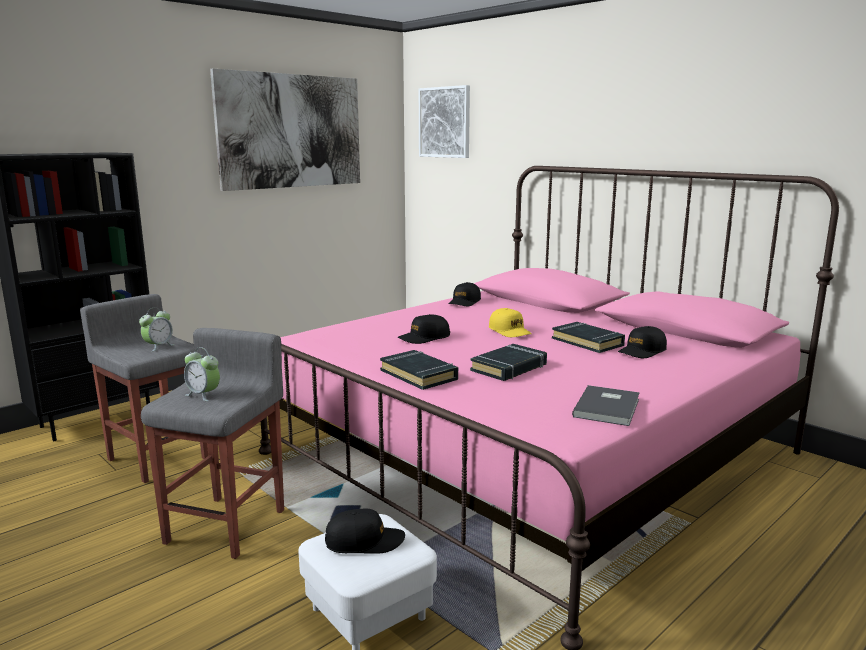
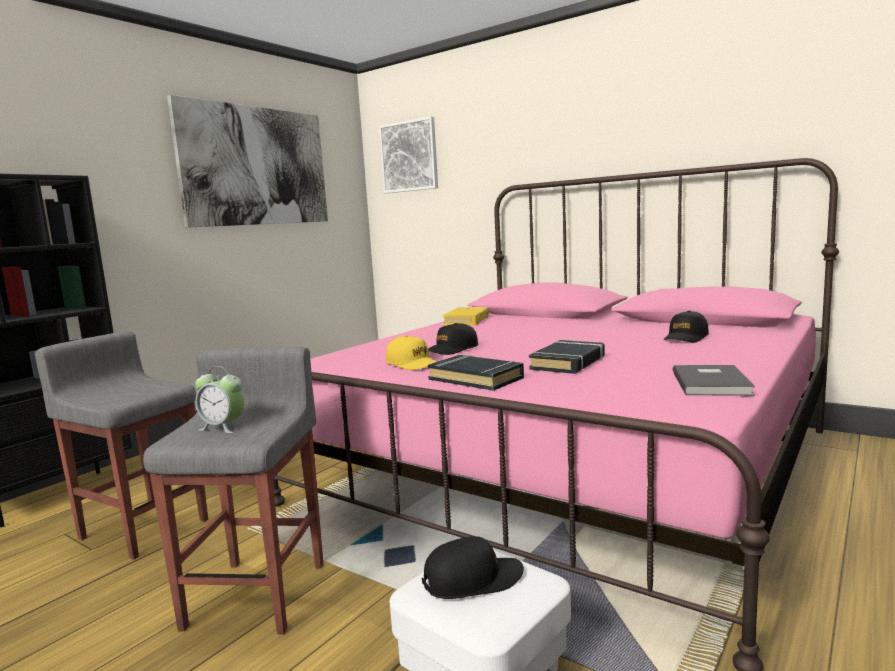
camera: 10 degrees left, 5 degrees down
alarm clock [139,308,175,352] -> none
black cap [448,282,481,306] -> yellow book [443,307,489,325]
yellow cap [489,308,532,337] -> yellow cap moved to [386,335,437,370]
black book [552,322,625,353] -> none

